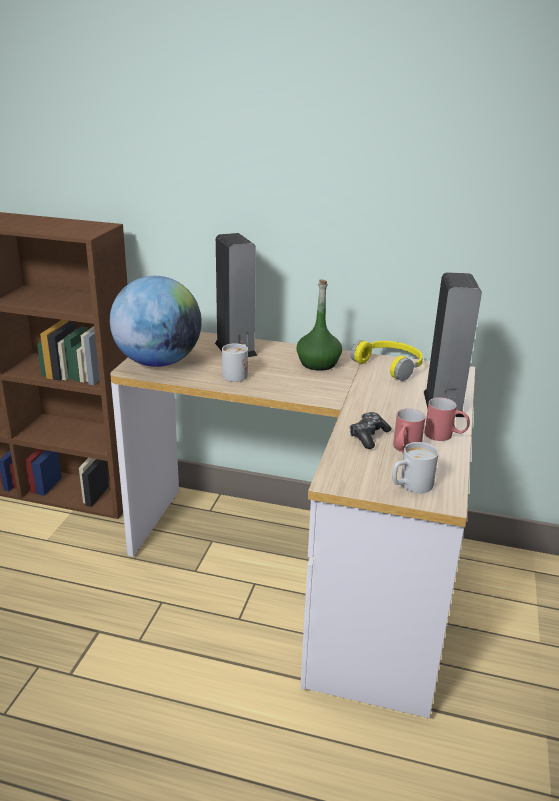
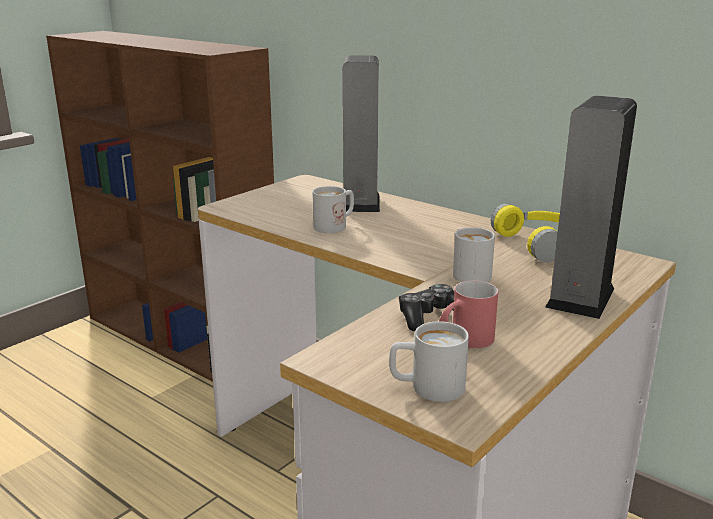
camera: 25 degrees right, 5 degrees down
globe [110,276,202,367] -> none
green bottle [296,279,342,371] -> none
red mug [425,398,470,441] -> none
none -> white mug [453,228,495,282]

